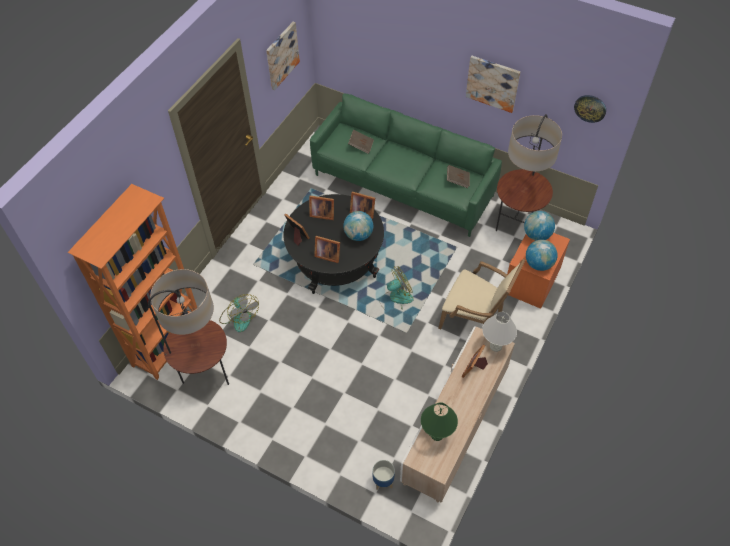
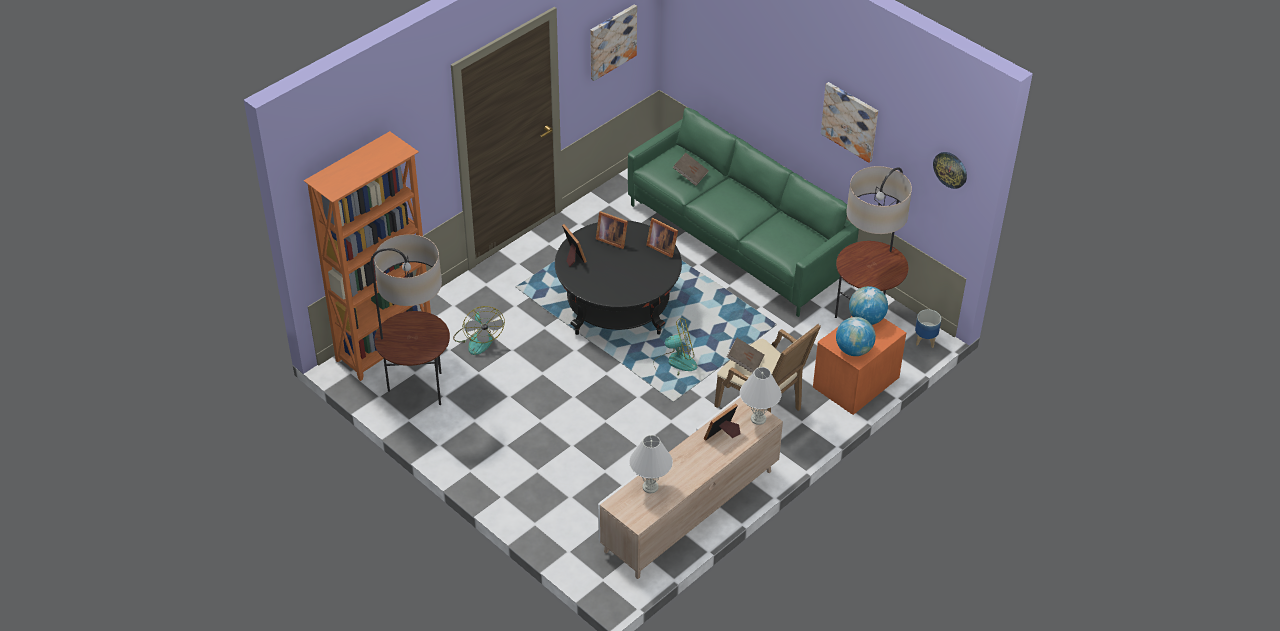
camera: 15 degrees right, 10 degrees down
picture frame [314,236,340,263] -> none
globe [343,211,373,241] -> none
planter [373,460,395,490] -> planter moved to [915,309,941,348]
green table lamp [421,402,458,441] -> white table lamp [629,435,673,493]
brown book [447,165,470,188] -> brown book moved to [727,338,765,373]

